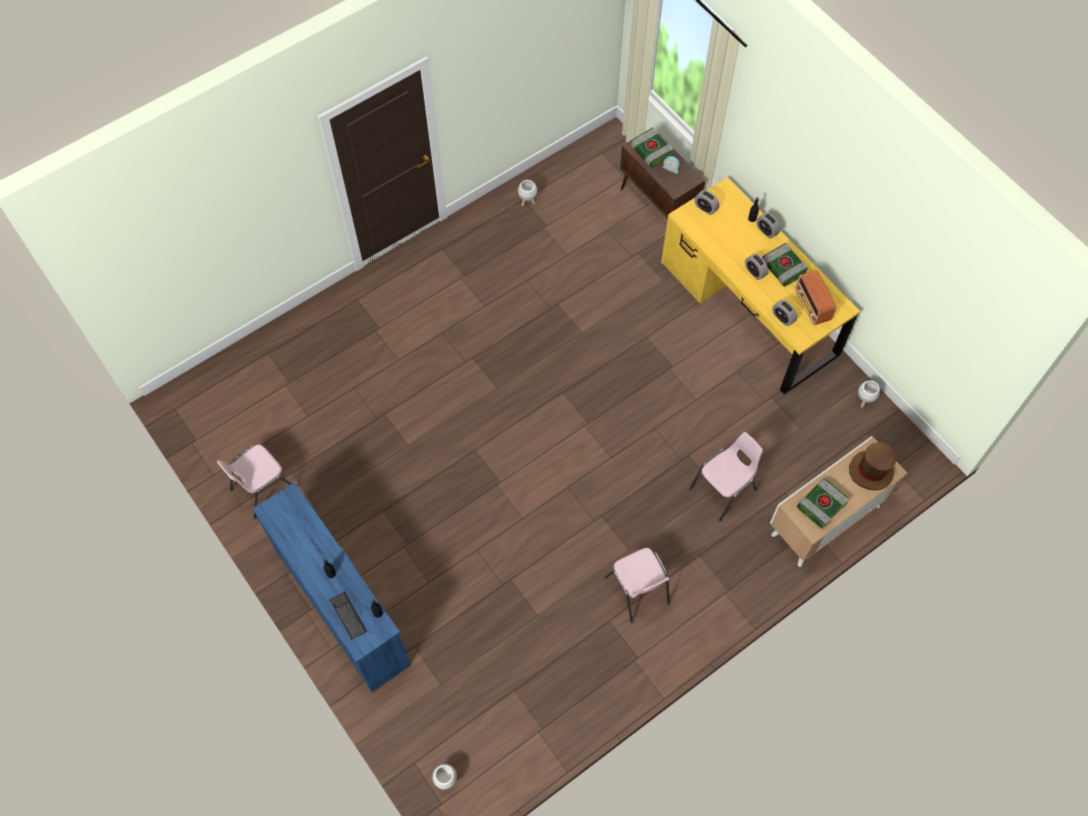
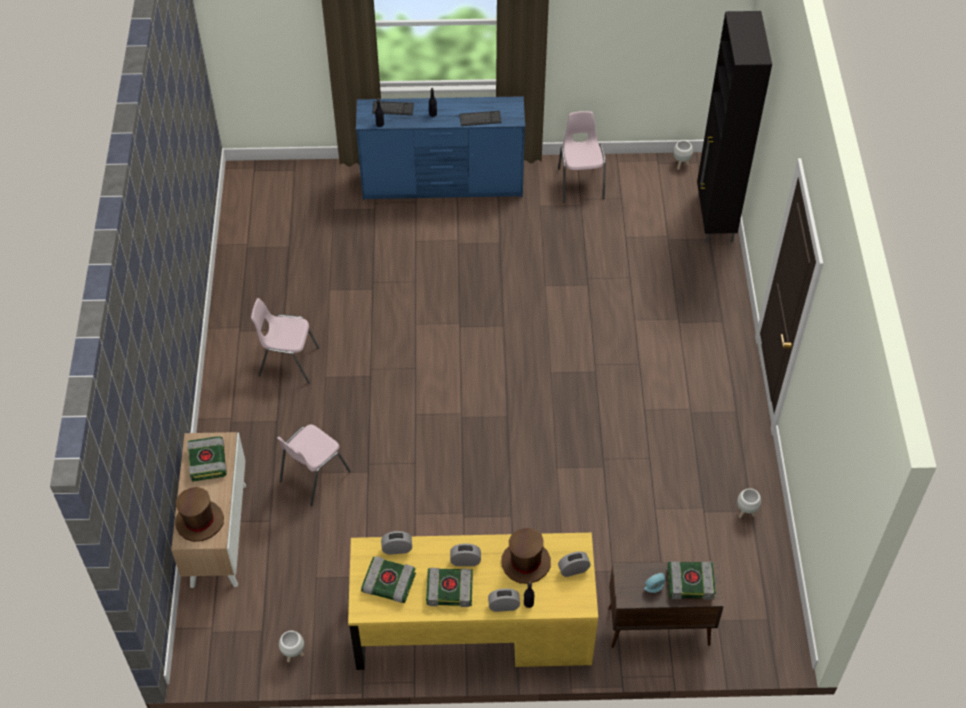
camera: 125 degrees right, 10 degrees down
white planter [432,764,457,790] -> white planter moved to [673,140,693,170]
pink chair [689,432,763,522] -> pink chair turned 45 degrees clockwise [277,424,351,506]
radio [796,270,836,325] -> book [361,556,416,603]
none -> keyboard [459,111,502,126]
none -> brown hat [501,528,551,584]
none -> black cabinet [697,11,772,243]

